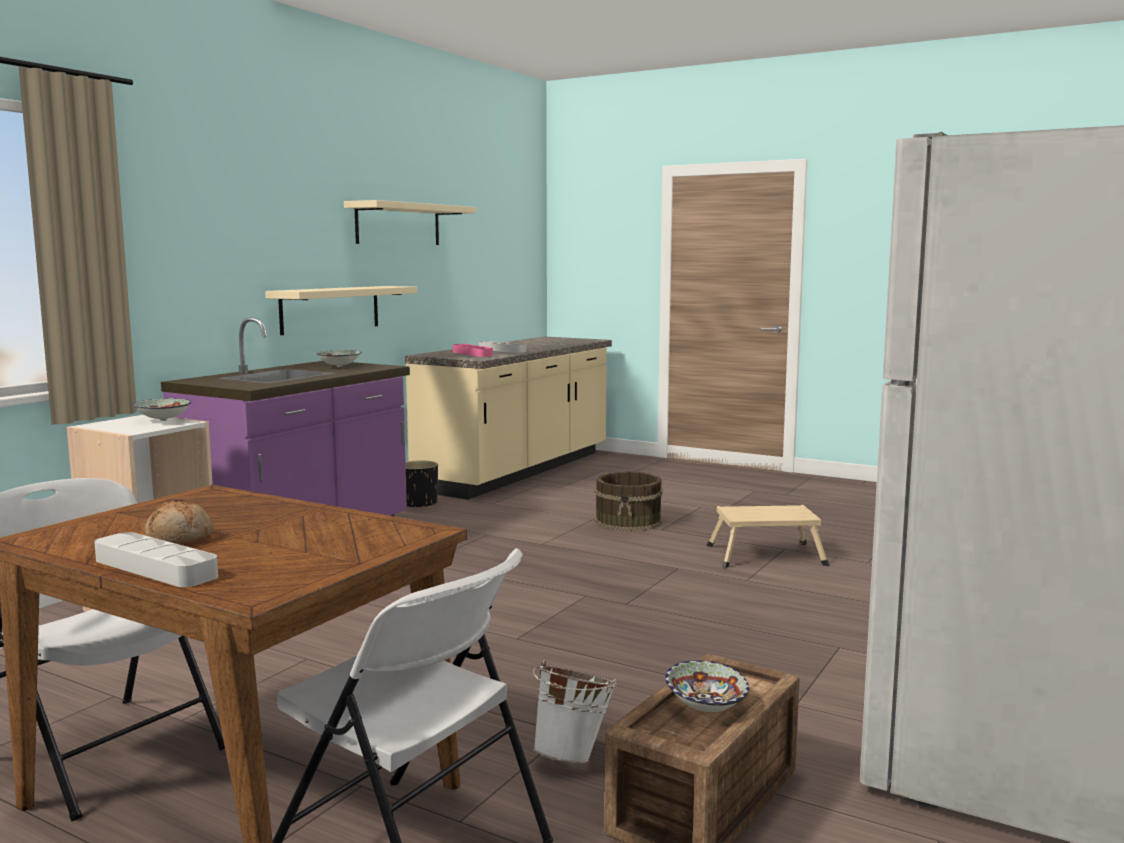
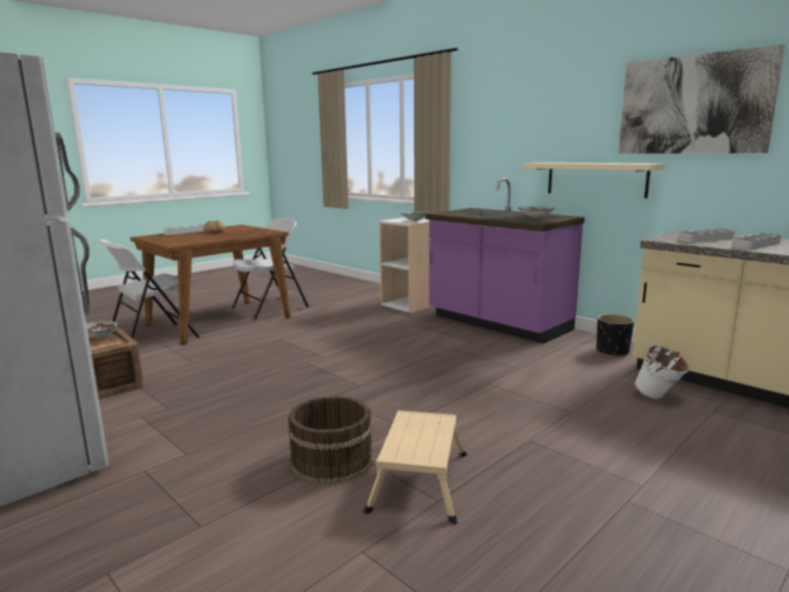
camera: 105 degrees right, 5 degrees up
beige shelf [344,200,476,245] -> picture [619,44,785,154]
pink tray [453,344,493,357] -> grey tray [678,228,735,242]
white bucket [533,660,617,764] -> white bucket moved to [634,346,689,400]
brown bucket [594,471,663,531] -> brown bucket moved to [287,396,373,484]

